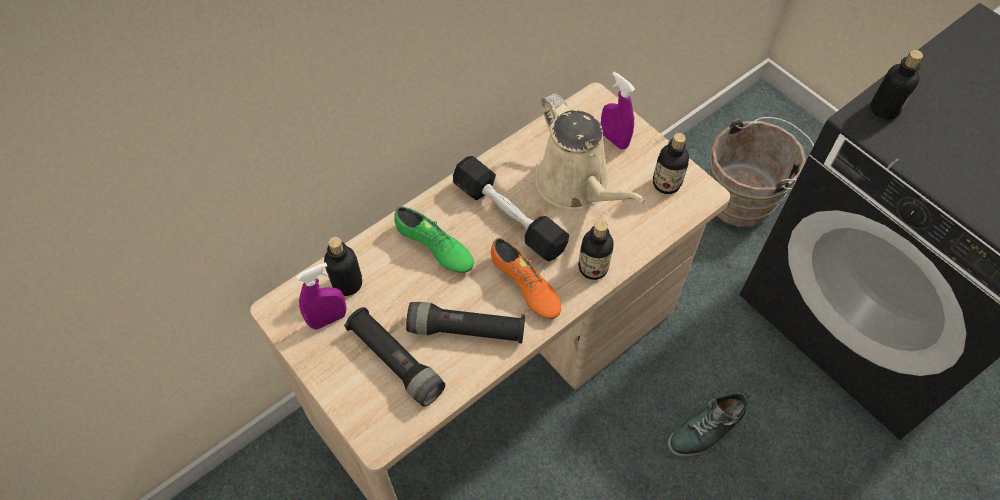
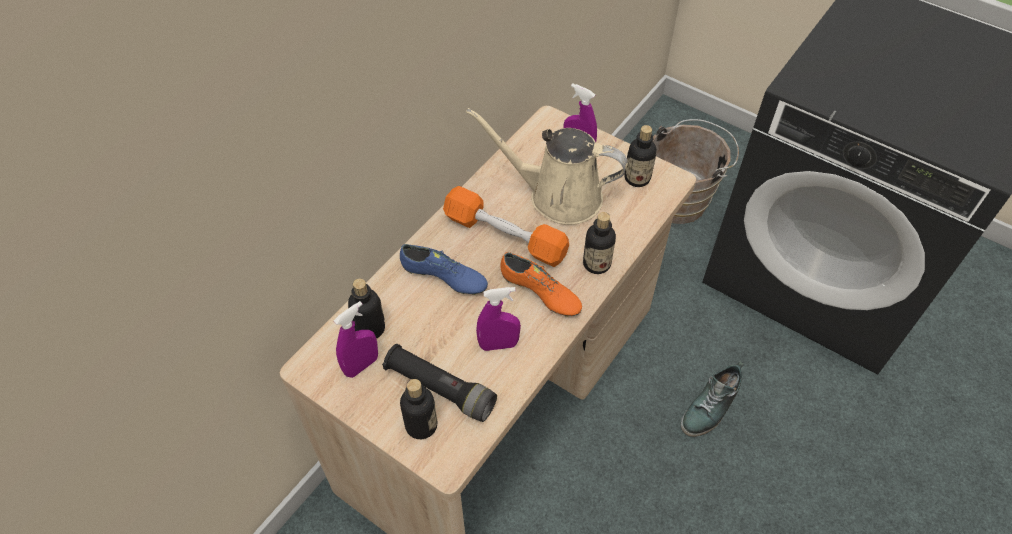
camera: 15 degrees left, 5 degrees down
green shoe [394,206,474,273] -> blue shoe [400,244,488,295]
black flashlight [406,302,525,344] -> purple spray bottle [476,287,521,351]
black dumbbell [453,156,569,261] -> orange dumbbell [443,186,569,267]
beige watering can [535,93,647,210] -> beige watering can turned 150 degrees clockwise [466,108,628,225]
bottle [870,50,923,120] -> bottle moved to [400,379,437,439]

